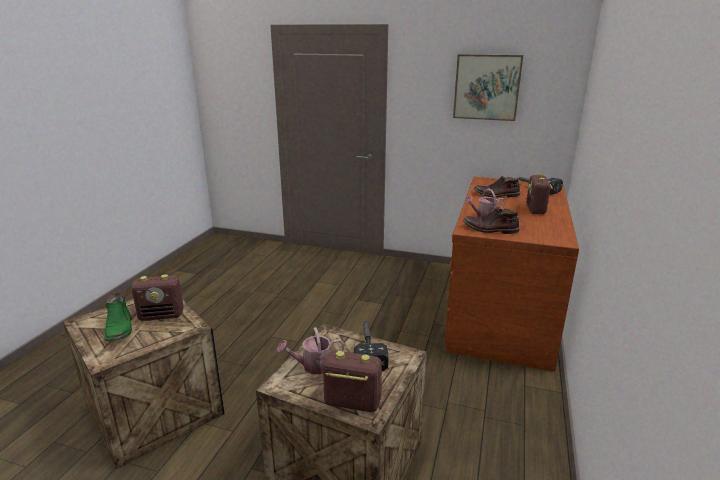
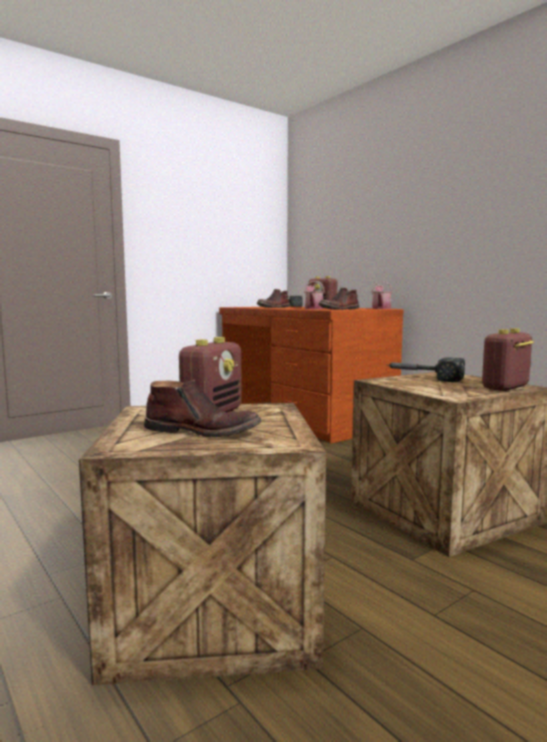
camera: 55 degrees left, 15 degrees down
green boot [104,293,132,341] -> brown boot [144,380,262,437]
watering can [277,327,344,374] -> watering can moved to [371,281,393,309]
picture [453,54,523,121] -> none

